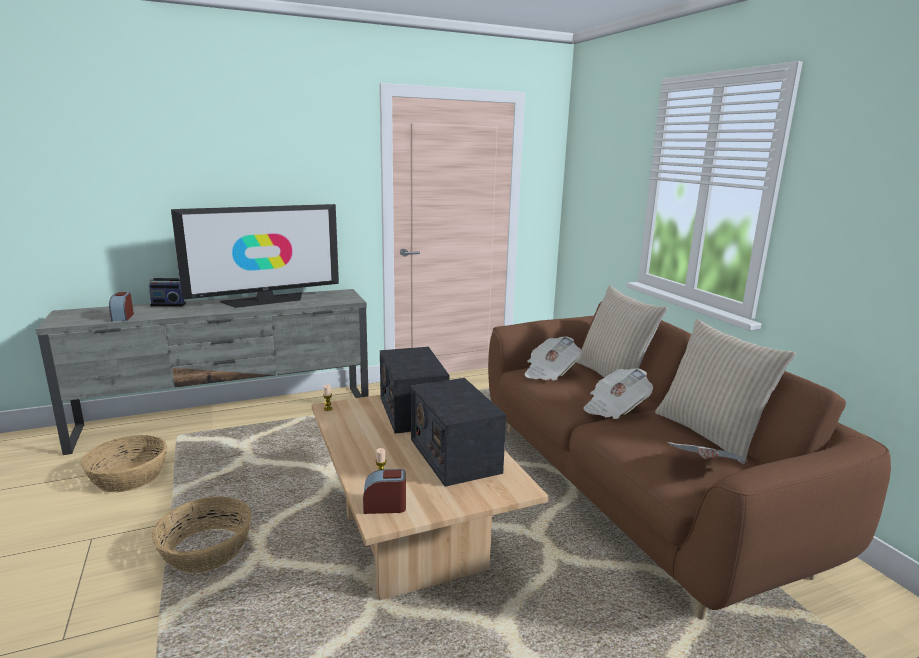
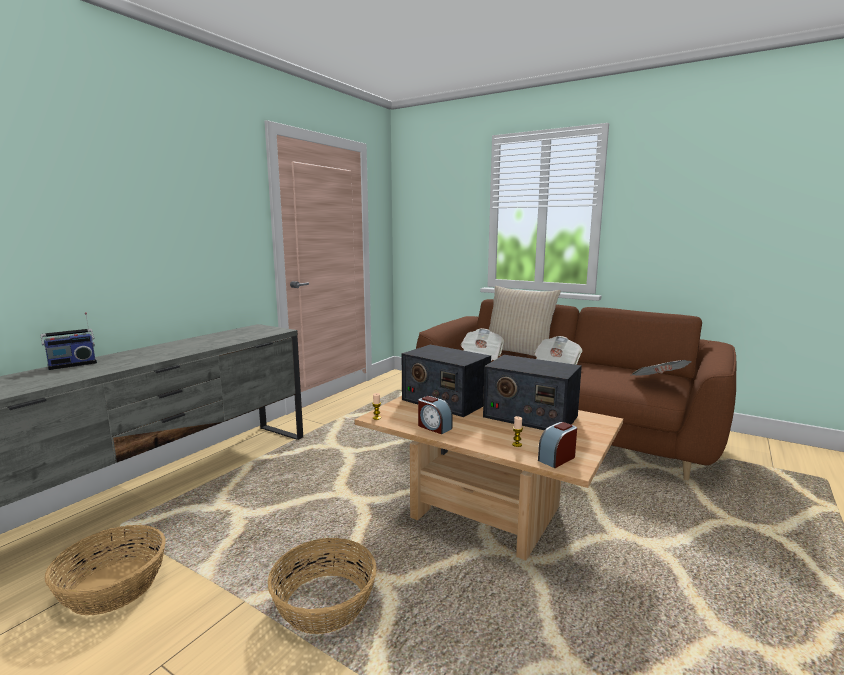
camera: 35 degrees left, 5 degrees down
alarm clock [109,292,134,321] -> alarm clock moved to [418,396,453,434]
television [171,204,339,308] -> none
beige pillow [655,319,796,464] -> none

